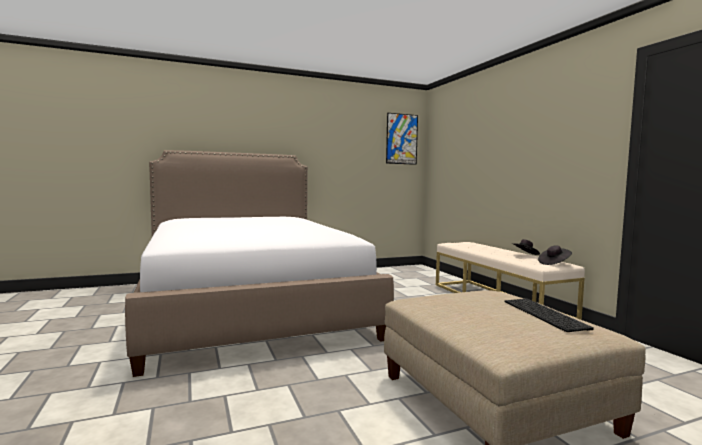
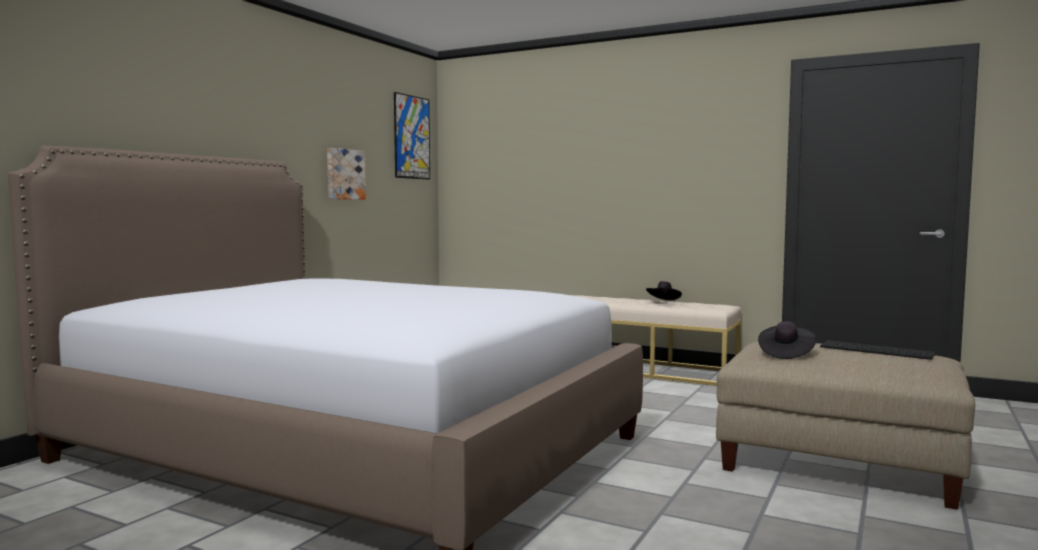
camera: 40 degrees left, 0 degrees up
black hat [538,246,572,265] -> black hat moved to [758,321,816,359]
none -> picture [327,148,366,199]

